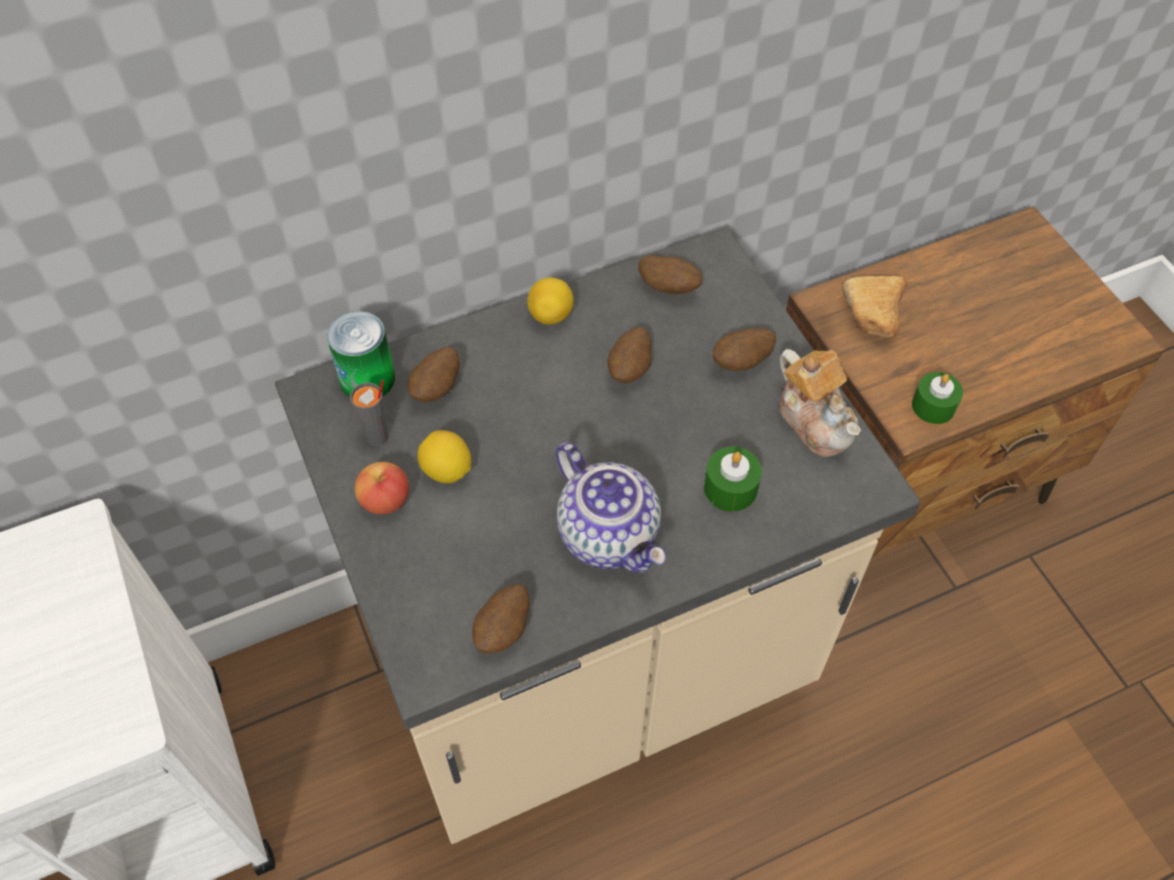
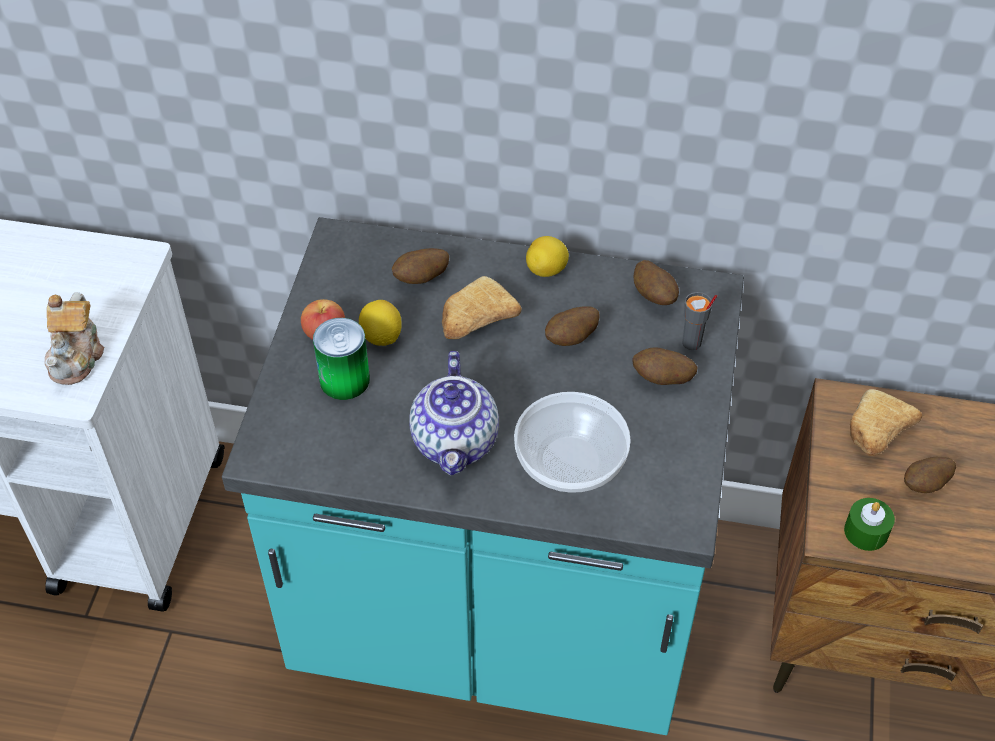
camera: 35 degrees right, 5 degrees down
beige counter [275,227,921,844] -> turquoise counter [222,217,744,735]
can [327,311,395,397] -> can moved to [313,318,370,400]
grey cup [350,380,388,446] -> grey cup moved to [682,292,717,350]
potato [472,584,530,654] -> potato moved to [904,457,956,493]
green candle [704,446,762,512] -> bowl [514,392,631,493]
teapot [779,349,861,457] -> teapot moved to [45,292,104,385]
none -> bread [442,276,522,339]

